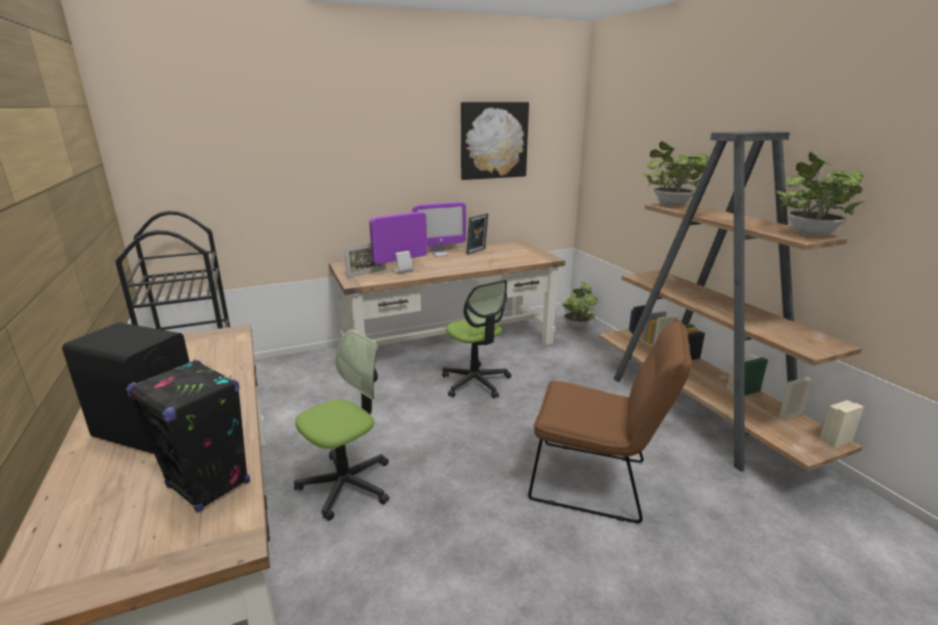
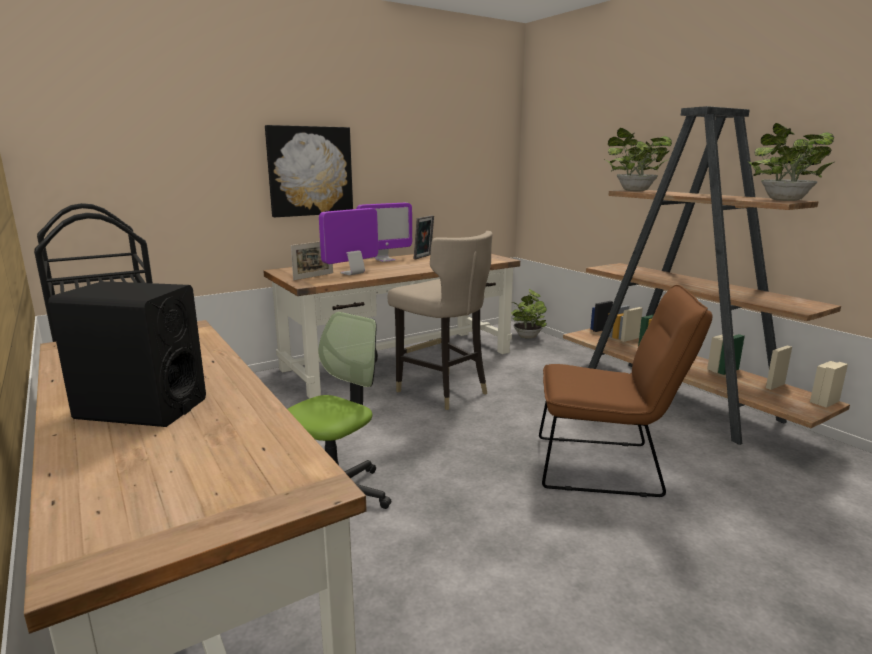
camera: 10 degrees left, 5 degrees down
black speaker [126,360,250,512] -> none
office chair [442,280,511,398] -> beige stool [387,231,492,410]
picture [461,102,529,180] -> picture moved to [265,125,353,217]

